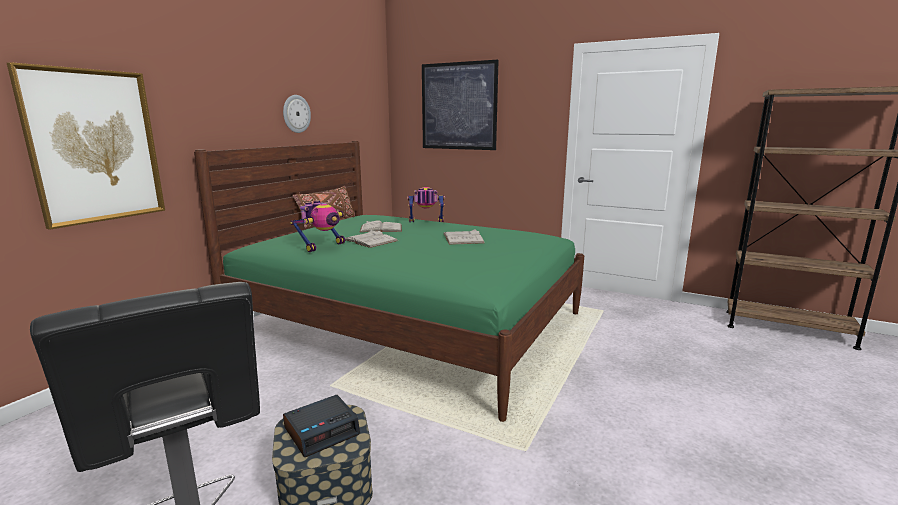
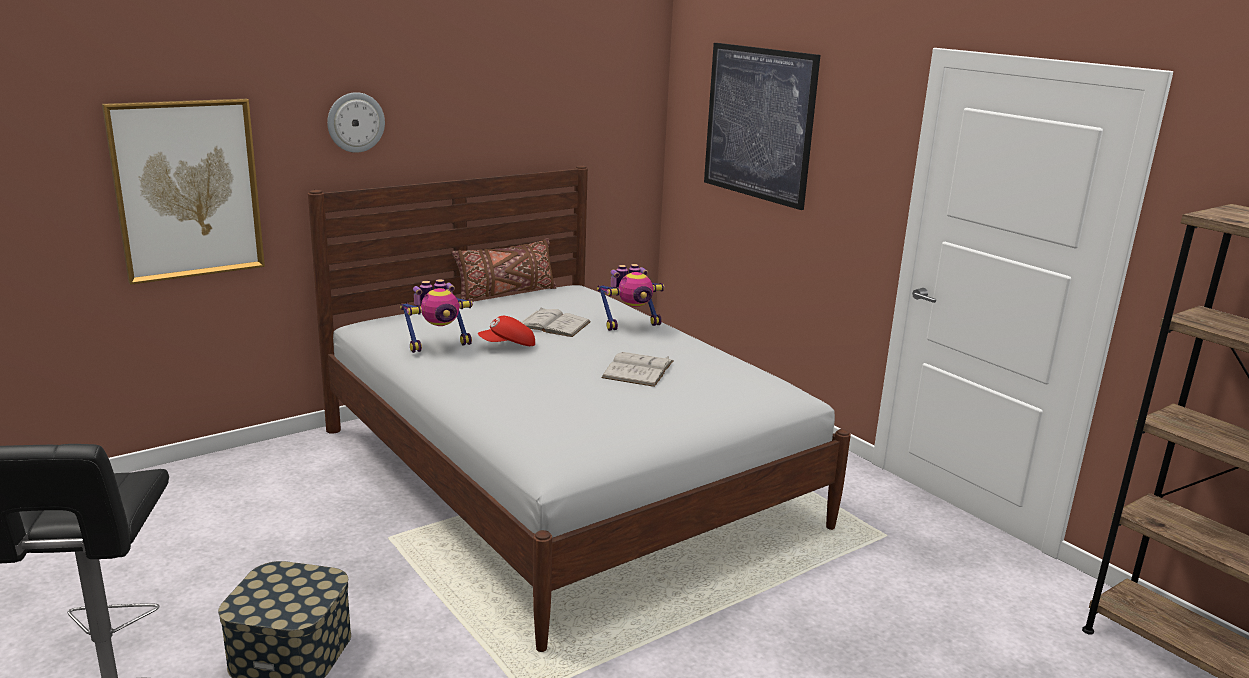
camera: 25 degrees right, 5 degrees up
green bed [194,141,584,422] -> white bed [308,165,851,652]
wall clock [283,95,311,133] -> wall clock moved to [327,92,385,153]
alarm clock [283,394,360,457] -> none
white book [345,230,398,248] -> red cap [478,316,535,346]
toy robot [407,187,445,222] -> toy robot turned 135 degrees clockwise [597,264,665,331]

